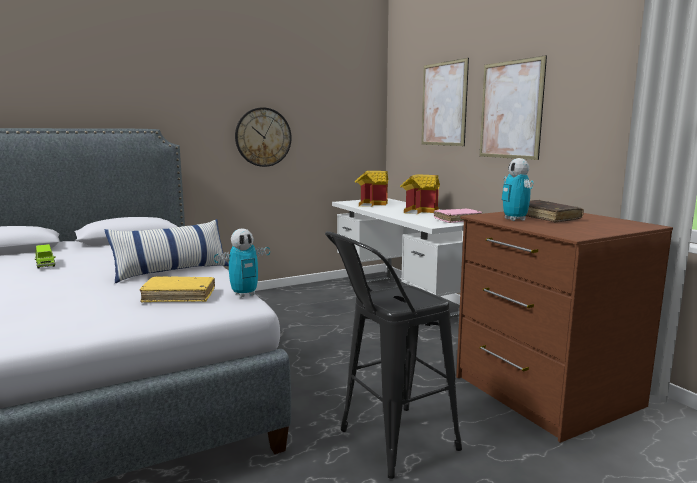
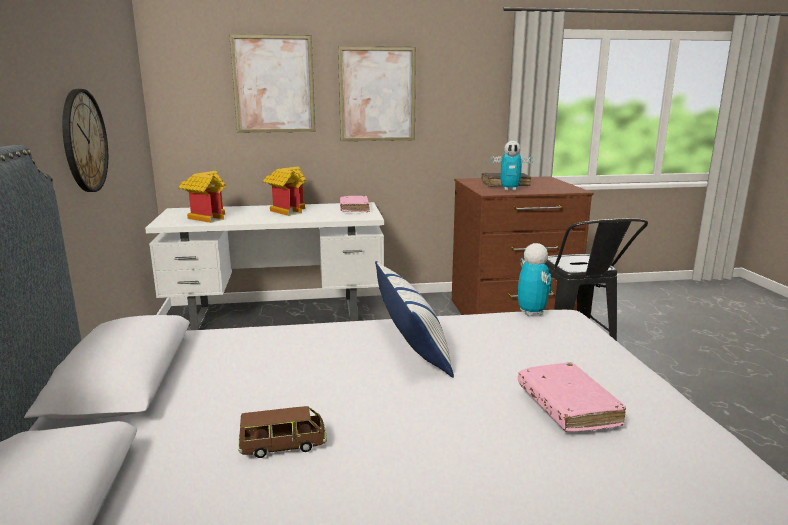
camera: 70 degrees left, 5 degrees up
green toy car [35,244,56,268] -> brown toy car [238,406,327,458]
yellow book [140,276,215,302] -> none
none -> pink book [518,362,626,432]

